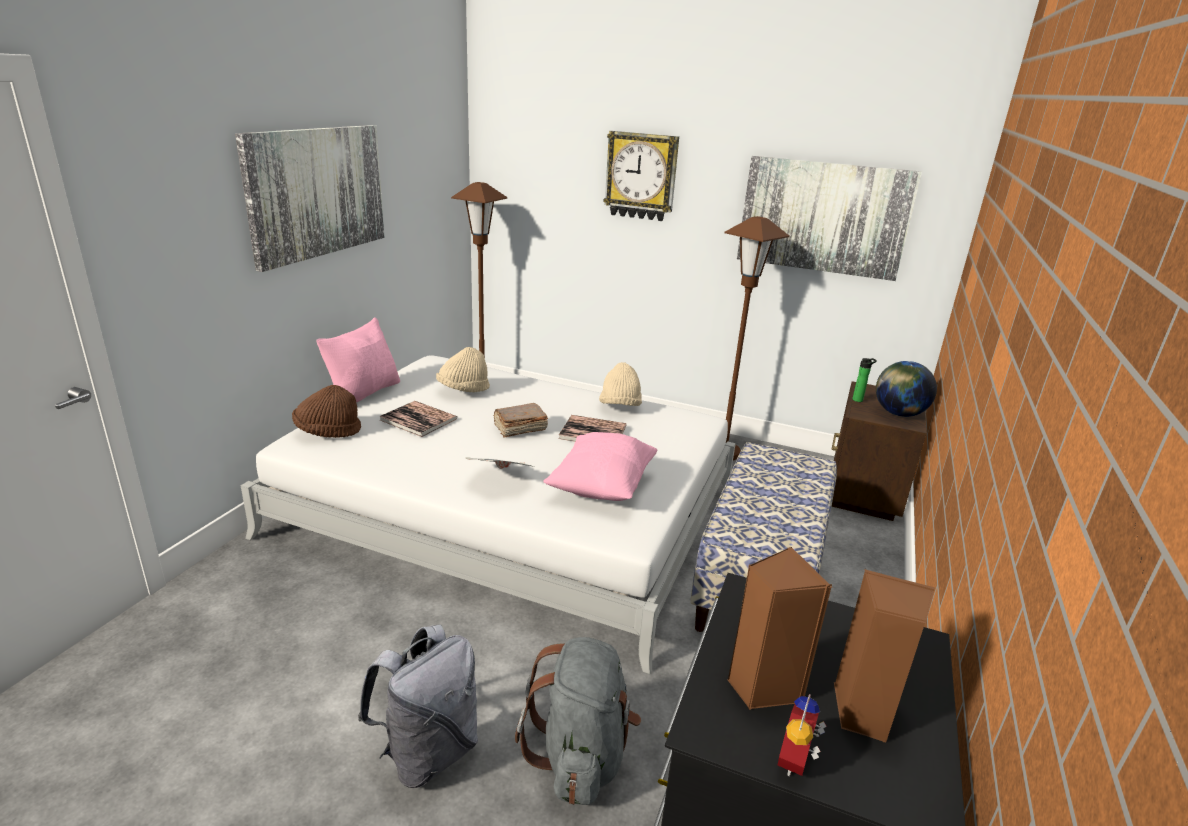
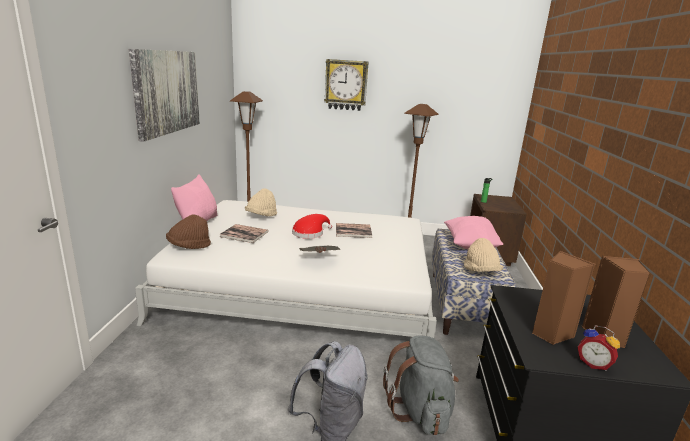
camera: 15 degrees left, 5 degrees down
brown book [493,403,548,437] -> red hat [292,214,332,239]
pink pillow [543,432,657,501] -> pink pillow moved to [444,216,503,249]
beige hat [599,362,642,406] -> beige hat moved to [464,238,504,272]
picture [737,156,922,281] -> none
alarm clock [778,694,827,776] -> alarm clock turned 60 degrees counterclockwise [578,326,620,371]
globe [876,361,937,417] -> none

